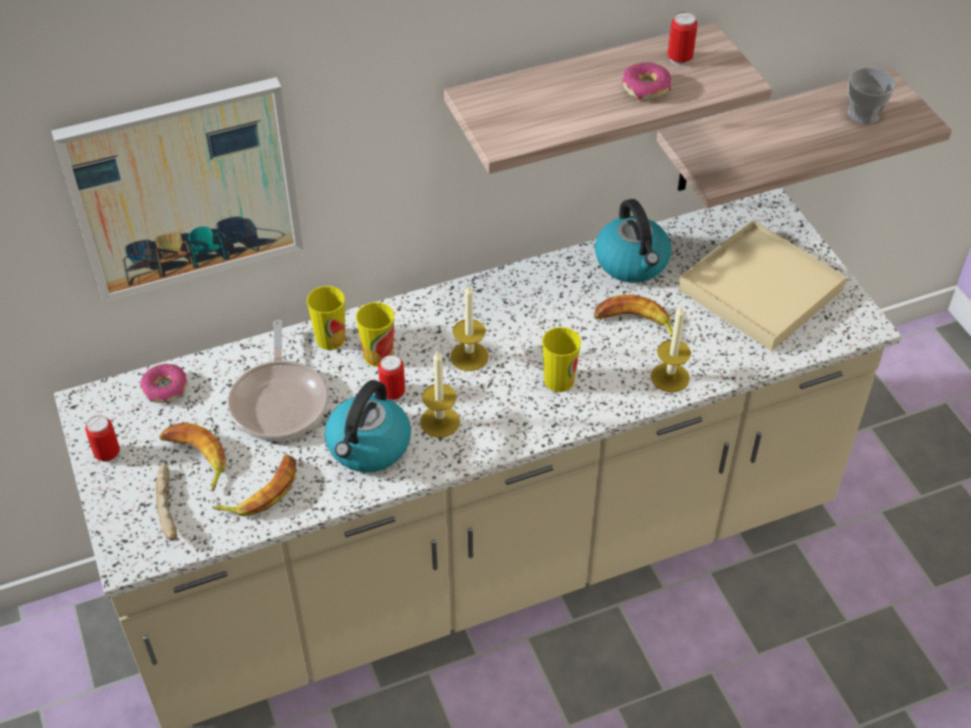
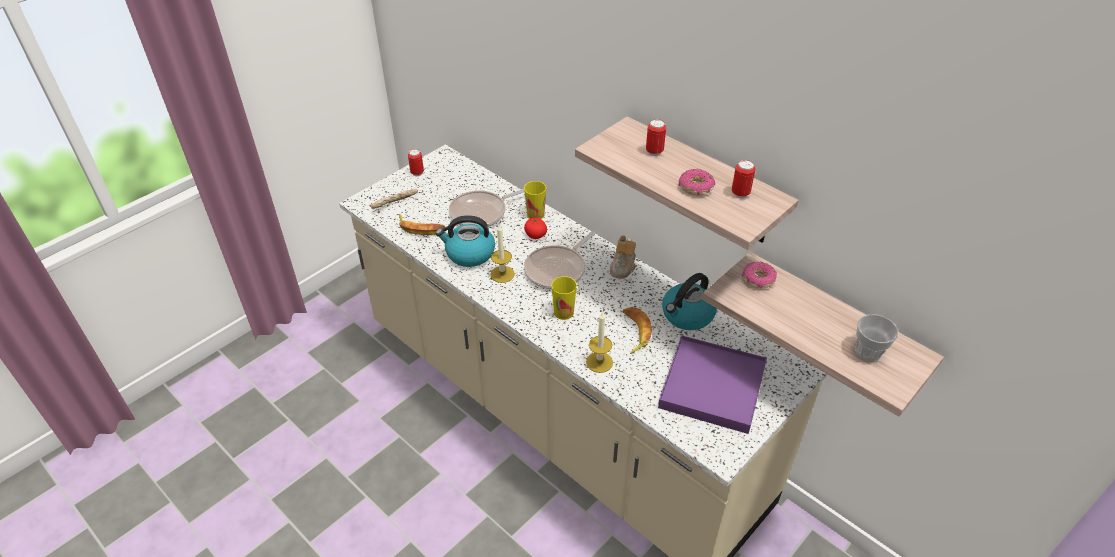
camera: 65 degrees right, 5 degrees down
picture [51,77,304,303] -> none
donut [140,364,188,403] -> donut moved to [742,262,777,289]
banana [159,422,226,492] -> none
cup [356,302,394,367] -> tomato [524,217,547,239]
can [378,355,405,401] -> can moved to [646,119,666,156]
candle [450,284,489,371] -> frying pan [524,232,595,290]
beige tray [678,220,847,351] -> purple tray [658,335,767,434]
none -> teapot [610,236,636,279]

